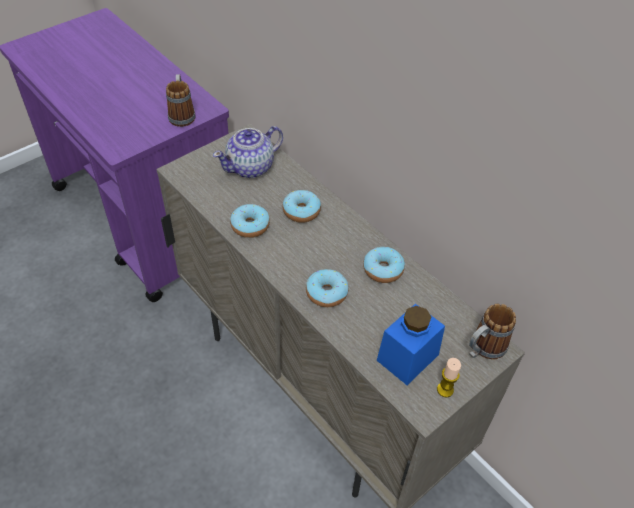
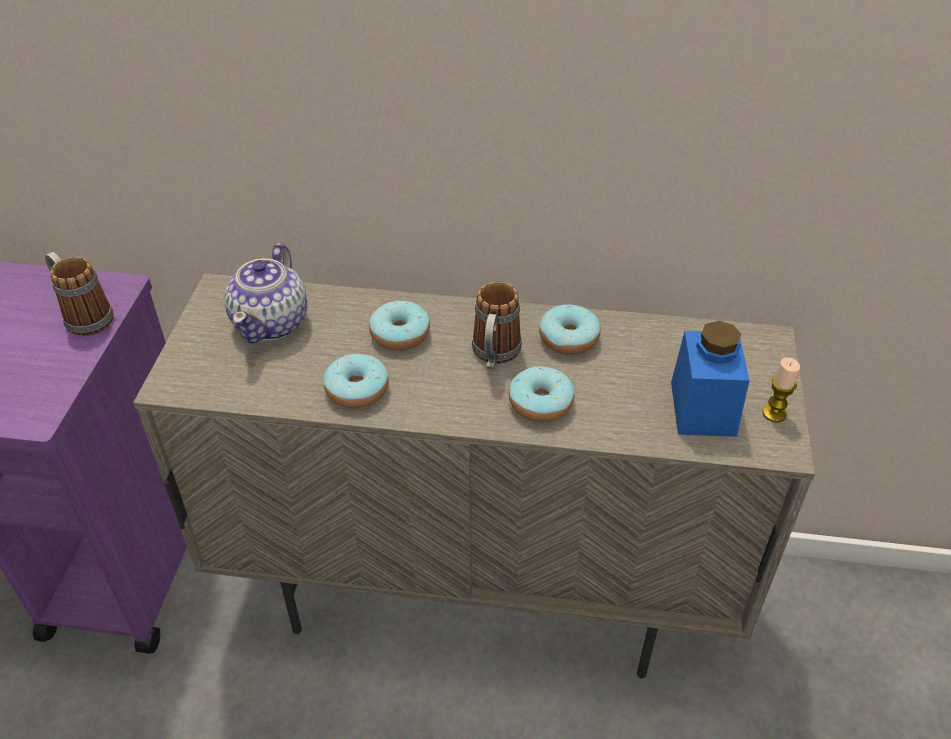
camera: 40 degrees left, 5 degrees down
mug [469,304,516,359] -> mug moved to [472,281,522,369]

